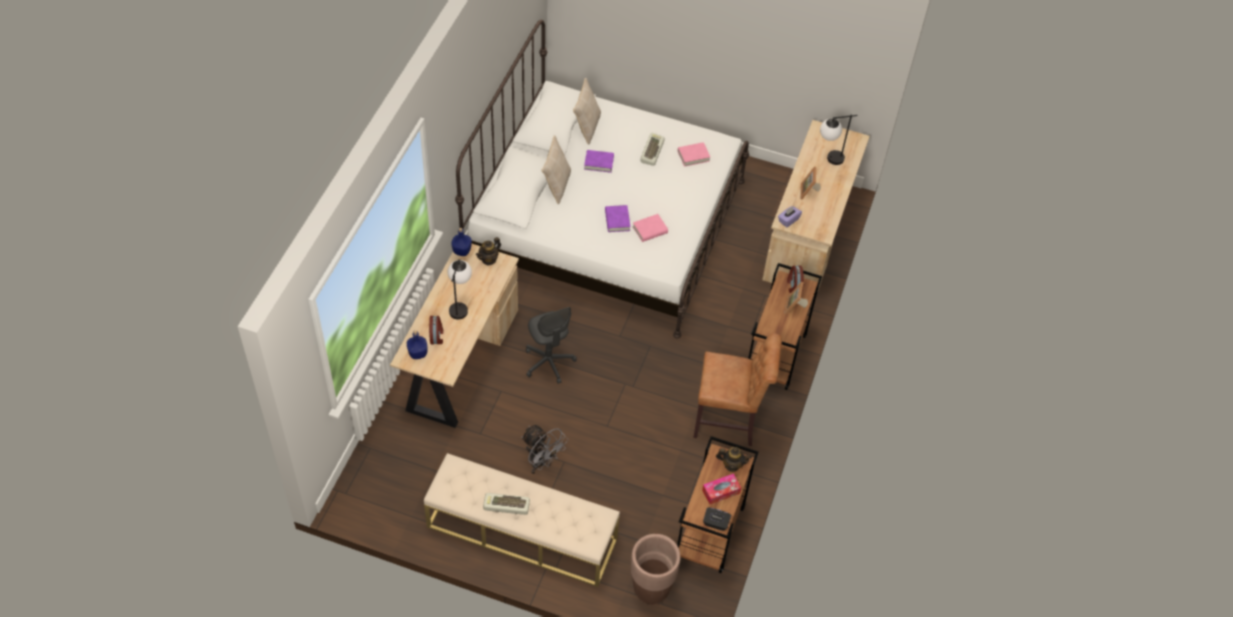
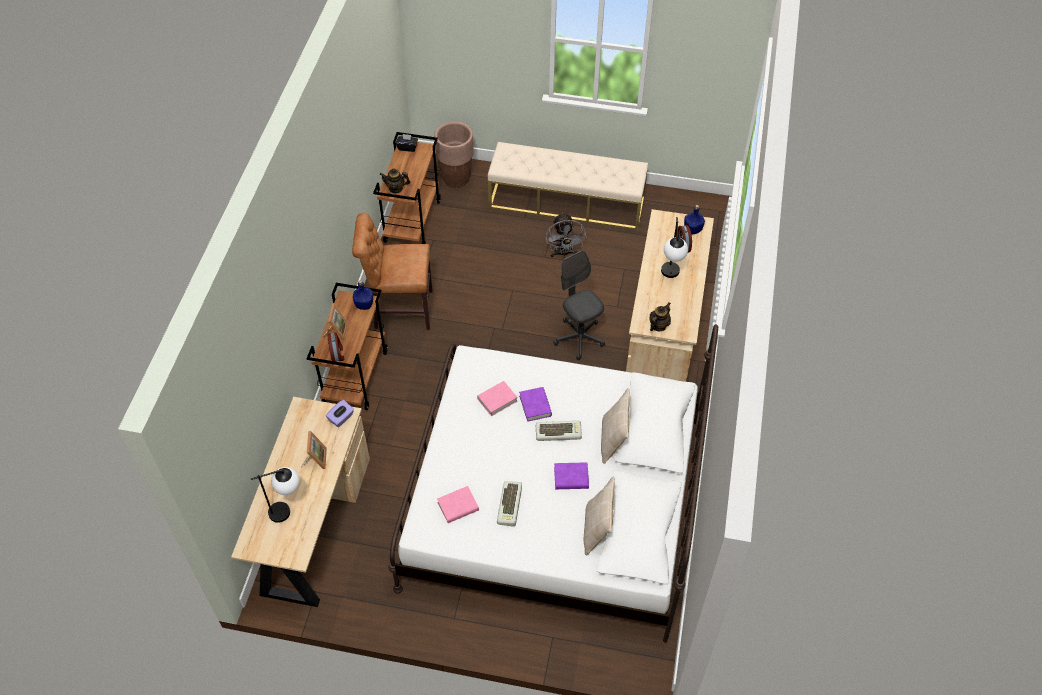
camera: 175 degrees right, 0 degrees up
blue bottle [452,228,472,256] -> blue bottle moved to [353,280,373,310]
keyboard [483,493,530,515] -> keyboard moved to [536,421,582,441]
grey fan [521,425,568,474] -> grey fan turned 135 degrees counterclockwise [546,212,586,258]
tissue box [702,473,741,504] -> none

